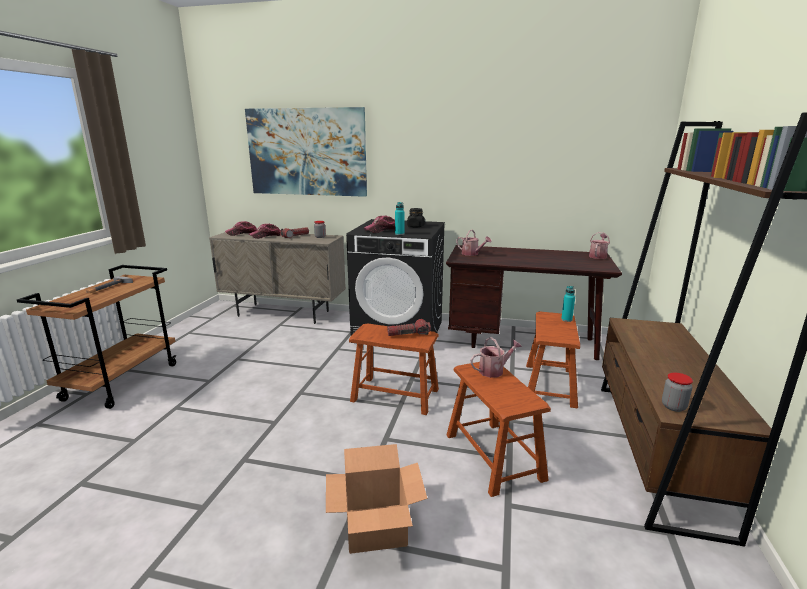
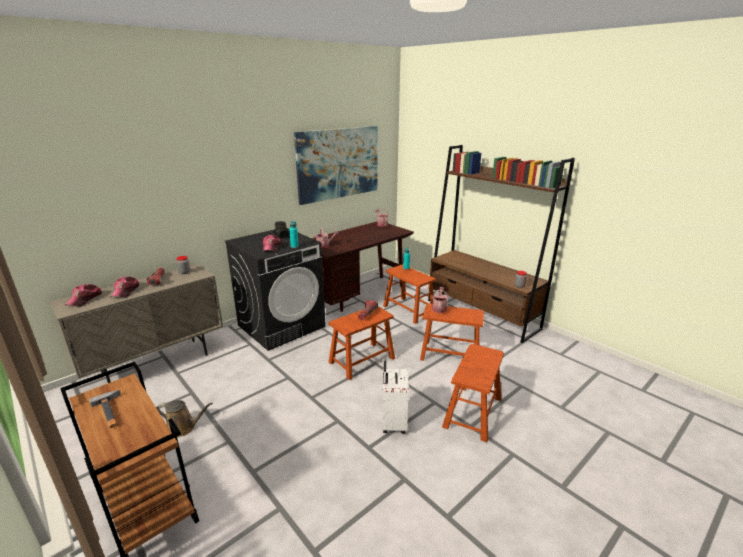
camera: 55 degrees left, 5 degrees up
picture [245,107,367,197] -> picture moved to [294,126,378,205]
cardboard box [326,444,427,554] -> brown stool [442,344,504,442]
none -> brown watering can [156,400,213,438]
none -> white suitcase [382,361,409,434]

